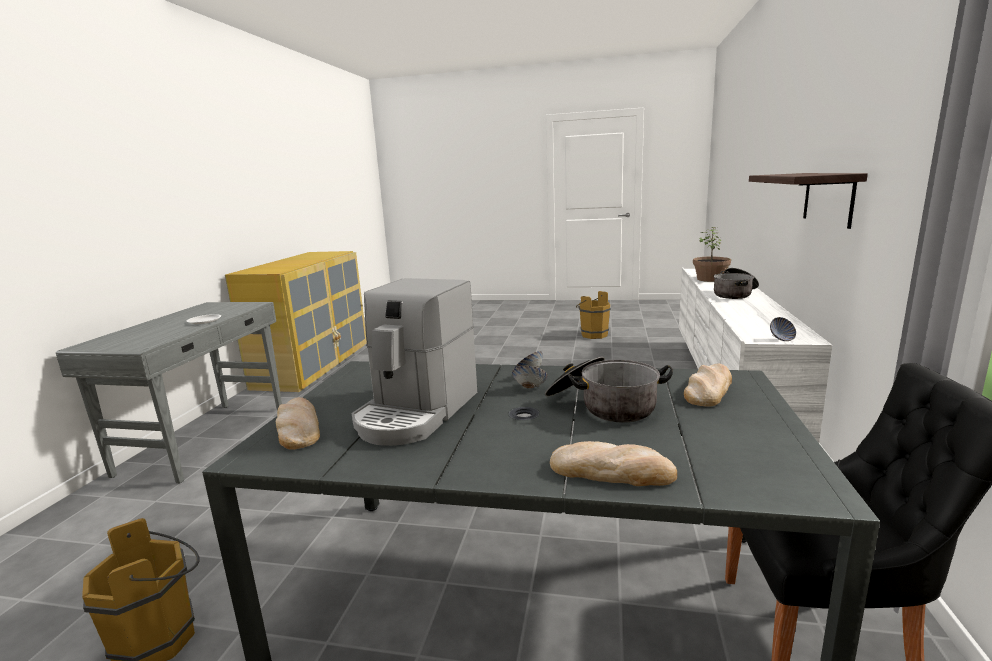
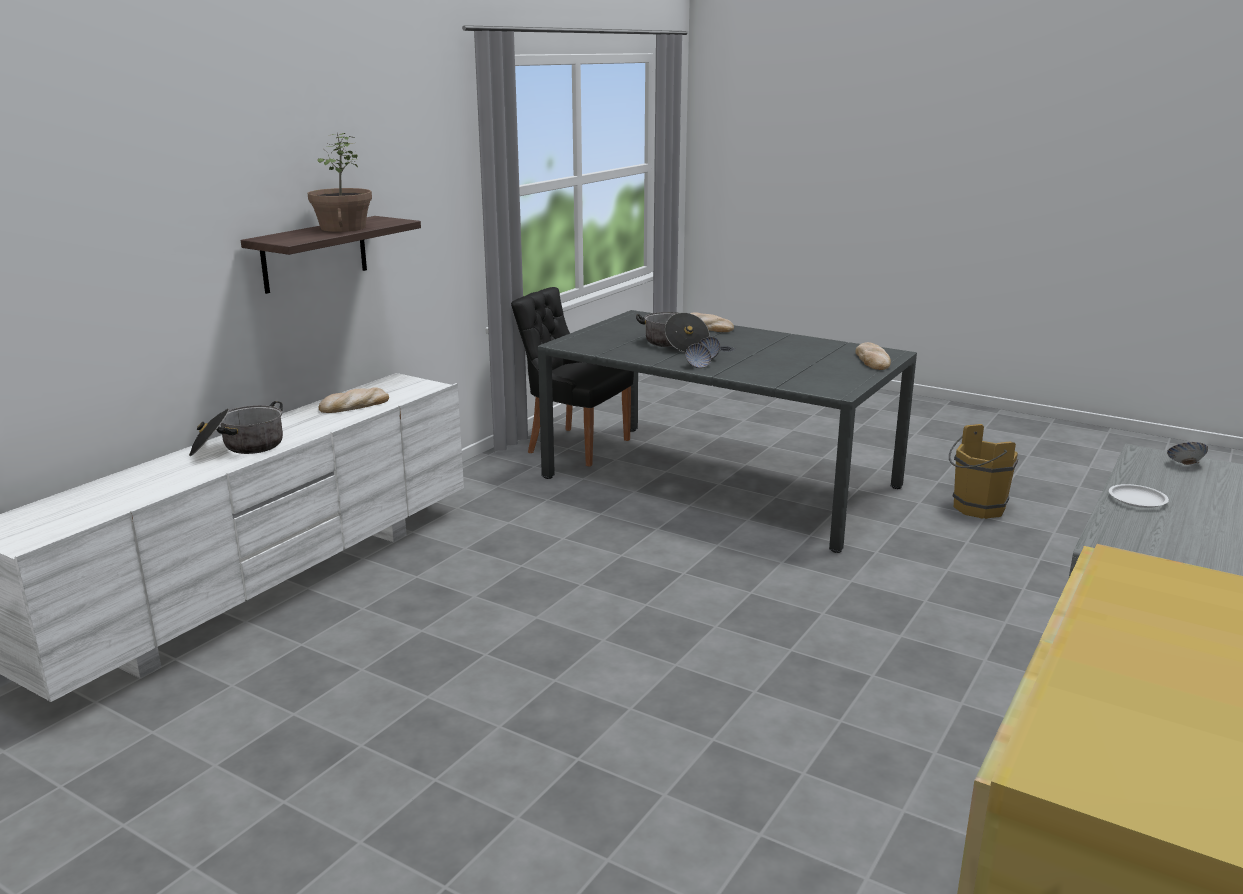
camera: 160 degrees left, 5 degrees up
coffee machine [352,278,477,446] -> none
brown bucket [576,291,611,339] -> none
bread [684,363,732,406] -> bread moved to [319,387,389,413]
potted plant [693,226,731,282] -> potted plant moved to [308,133,372,232]
bowl [770,317,796,341] -> bowl moved to [1167,442,1208,465]

